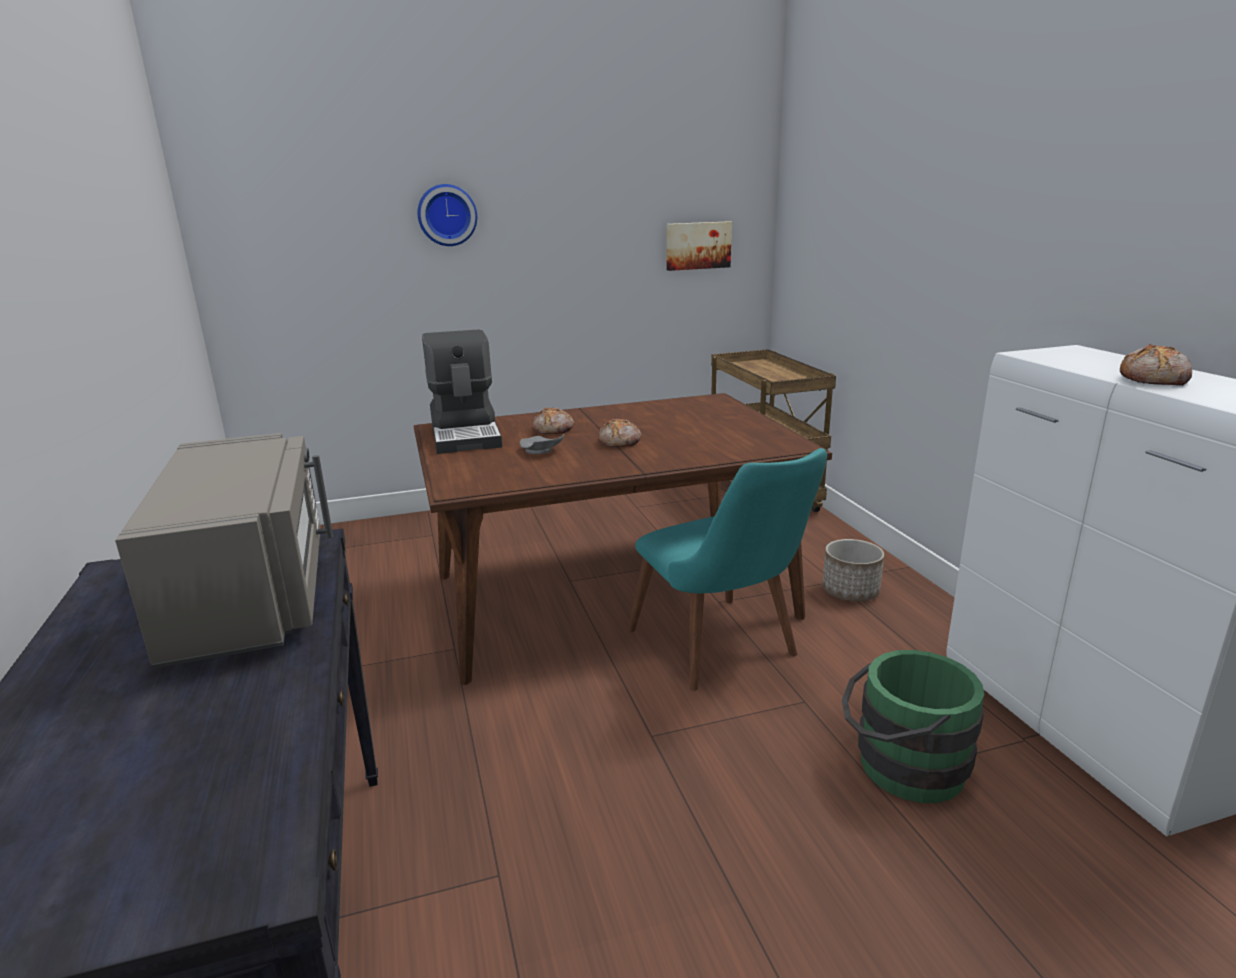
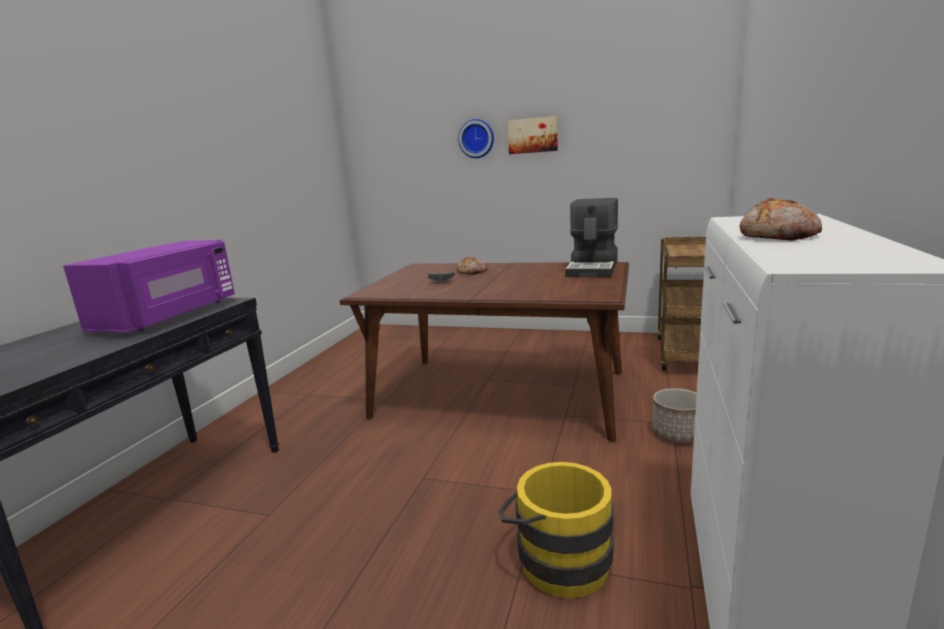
camera: 35 degrees right, 5 degrees down
grey microwave [115,433,333,669] -> purple microwave [63,240,235,333]
coffee machine [422,329,502,454] -> coffee machine moved to [565,198,618,277]
bread [598,419,642,447] -> none
turquoise chair [628,448,827,691] -> none
picture [667,221,732,271] -> picture moved to [507,116,558,154]
green bucket [842,650,984,803] -> yellow bucket [498,462,614,598]

